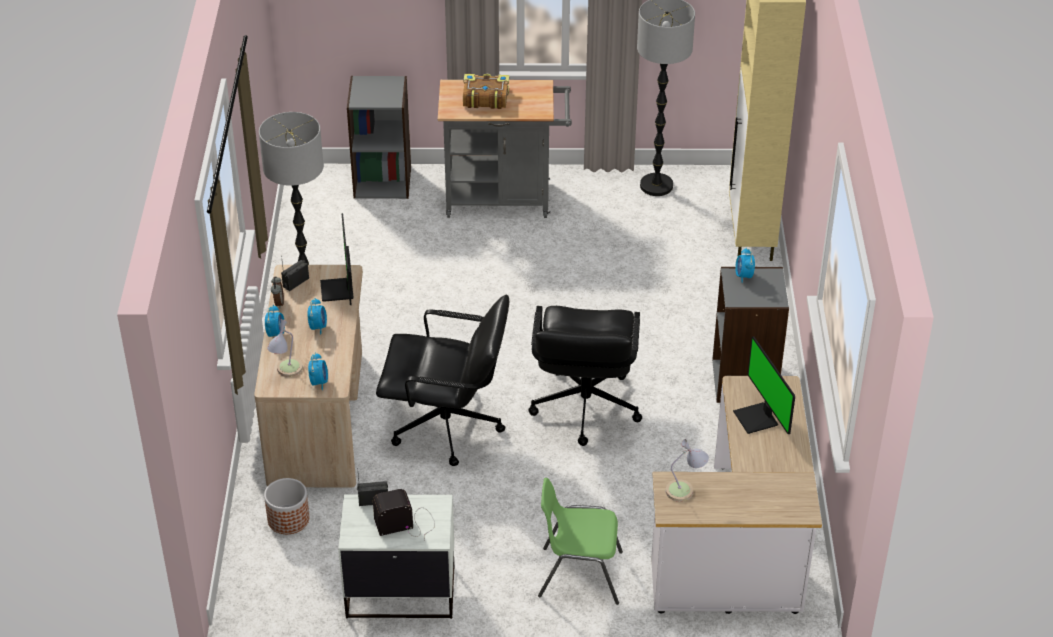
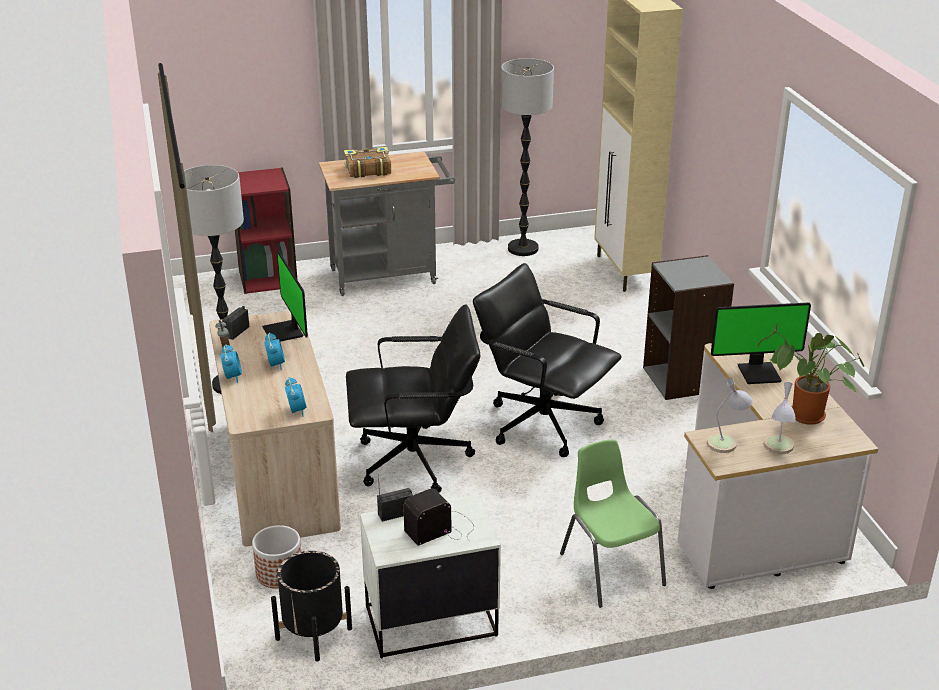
camera: 15 degrees left, 10 degrees down
table lamp [267,319,303,377] -> table lamp moved to [764,382,796,454]
grey bookcase [347,76,411,199] -> red bookcase [235,167,297,294]
black office chair [528,306,642,446] -> black office chair turned 135 degrees clockwise [473,263,622,457]
green chair [538,478,623,605] -> green chair turned 75 degrees clockwise [560,439,666,608]
monitor [733,337,795,434] -> monitor turned 60 degrees counterclockwise [711,302,811,384]
alarm clock [735,248,755,283] -> none
none -> black planter [271,551,352,662]
none -> potted plant [758,324,864,425]

